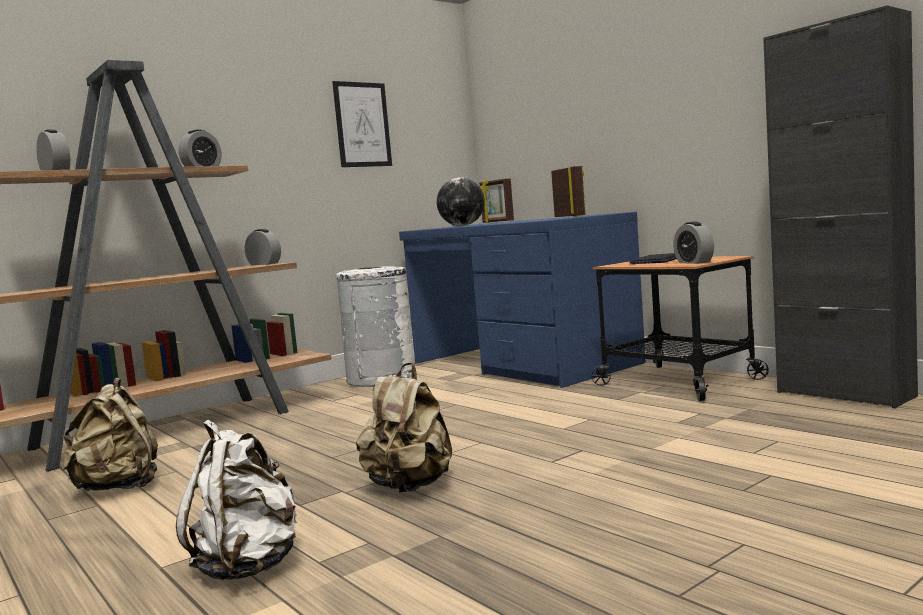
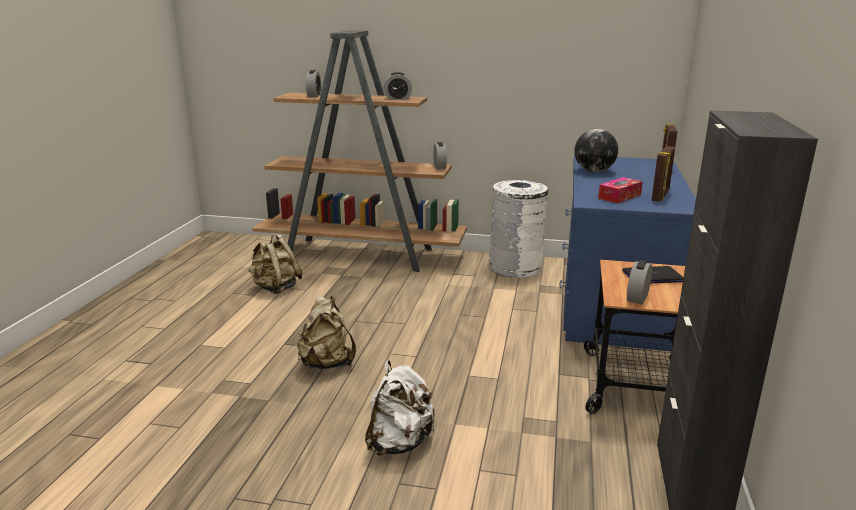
camera: 50 degrees right, 15 degrees up
white backpack [176,420,297,580] -> white backpack moved to [365,360,435,456]
picture [332,81,392,167] -> none
none -> tissue box [598,177,643,203]

